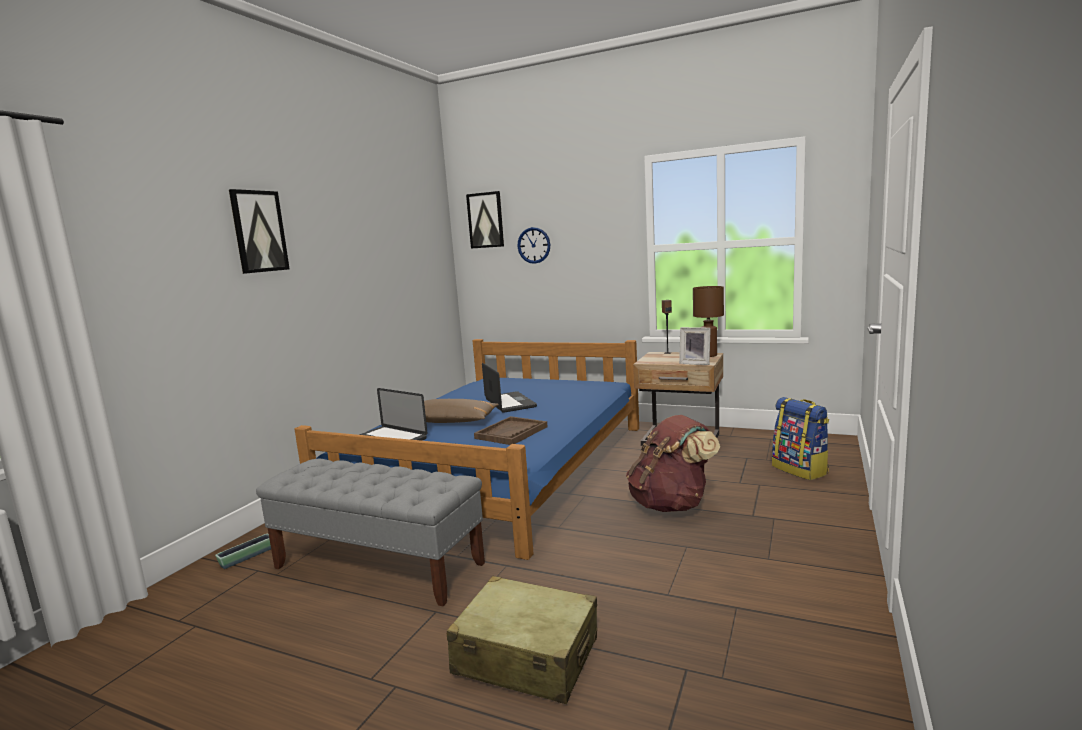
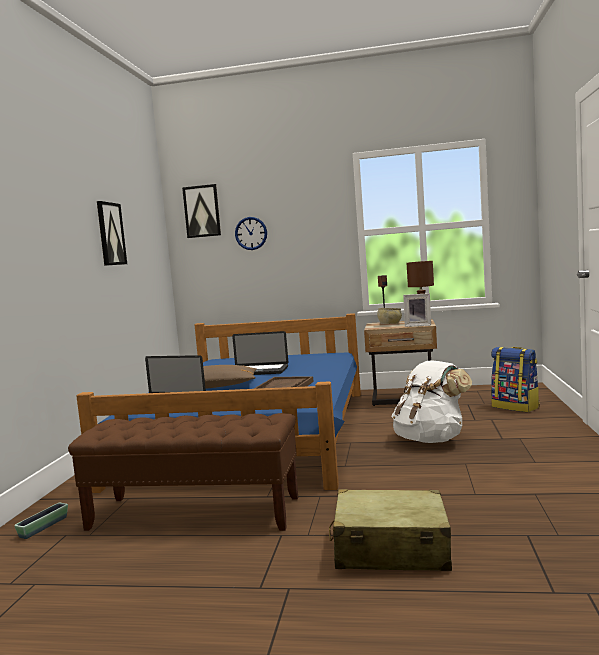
camera: 15 degrees left, 5 degrees down
picture [229,189,290,274] -> picture moved to [97,201,127,266]
grey bench [256,459,485,606] -> brown bench [68,413,298,531]
laptop [482,363,537,413] -> laptop turned 135 degrees clockwise [232,331,288,375]
brown backpack [626,415,720,512] -> white backpack [392,360,472,443]
none -> beige bowl [377,308,402,324]

